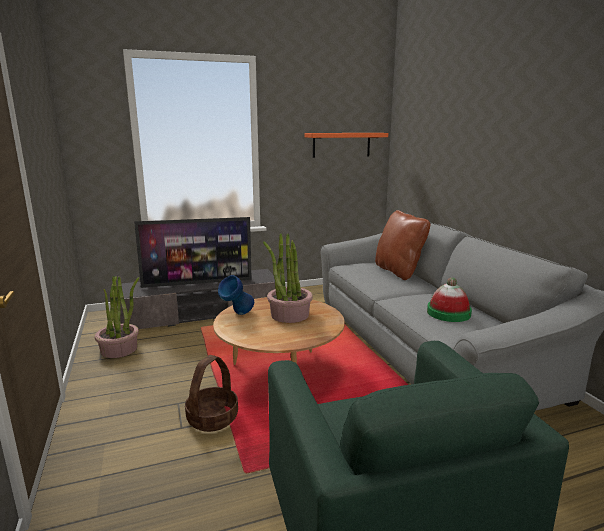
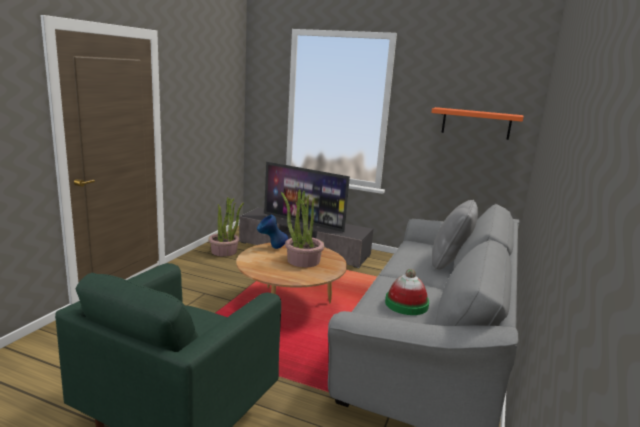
camera: 40 degrees right, 0 degrees up
basket [185,355,238,432] -> none
brown pillow [375,210,430,280] -> grey pillow [432,200,478,270]

